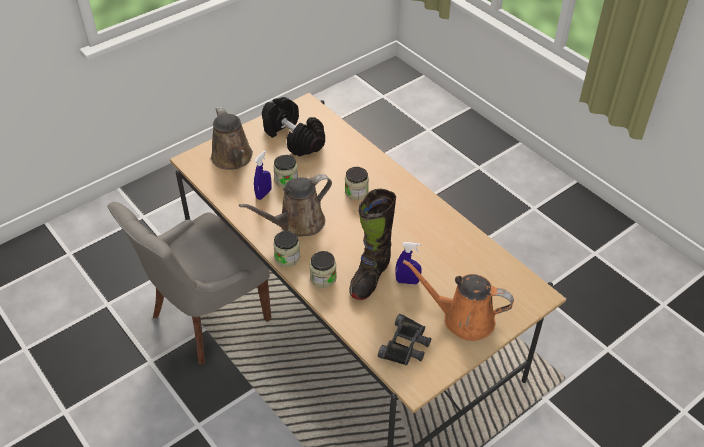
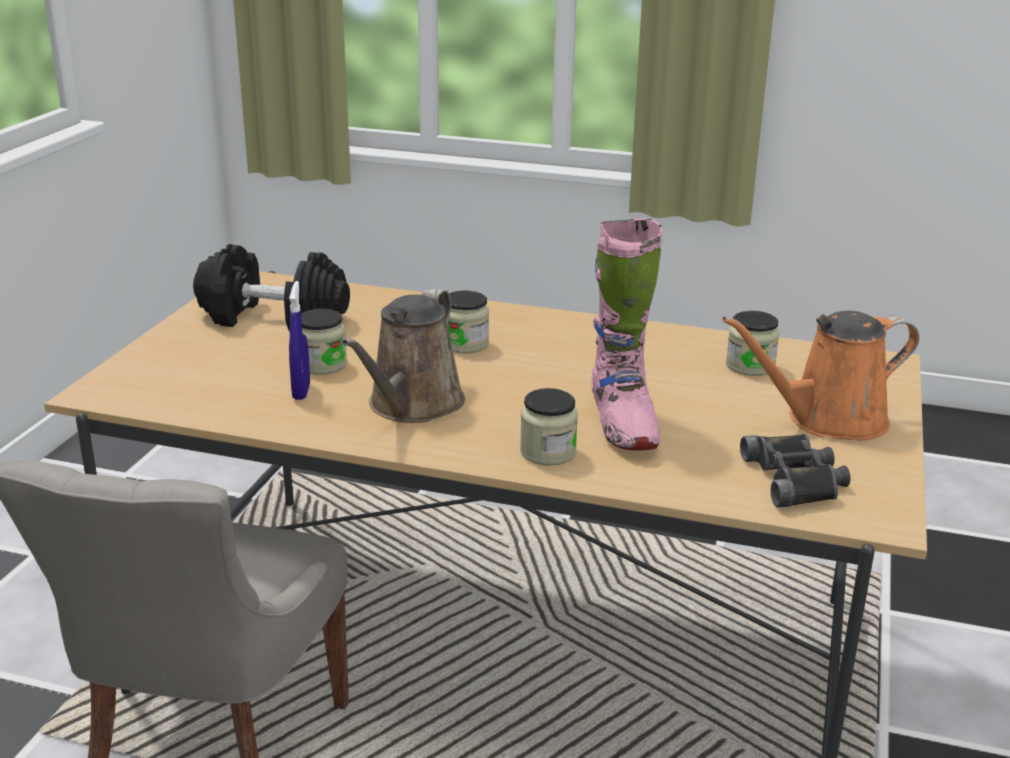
camera: 35 degrees left, 20 degrees down
brown watering can [211,106,253,170] -> none
jar [273,231,300,267] -> jar moved to [726,311,779,376]
black boot [349,189,396,300] -> pink boot [592,218,662,450]
blue spray bottle [395,242,422,285] -> none

